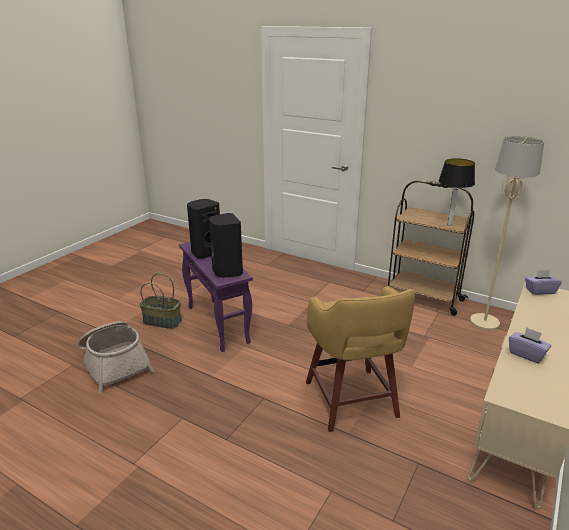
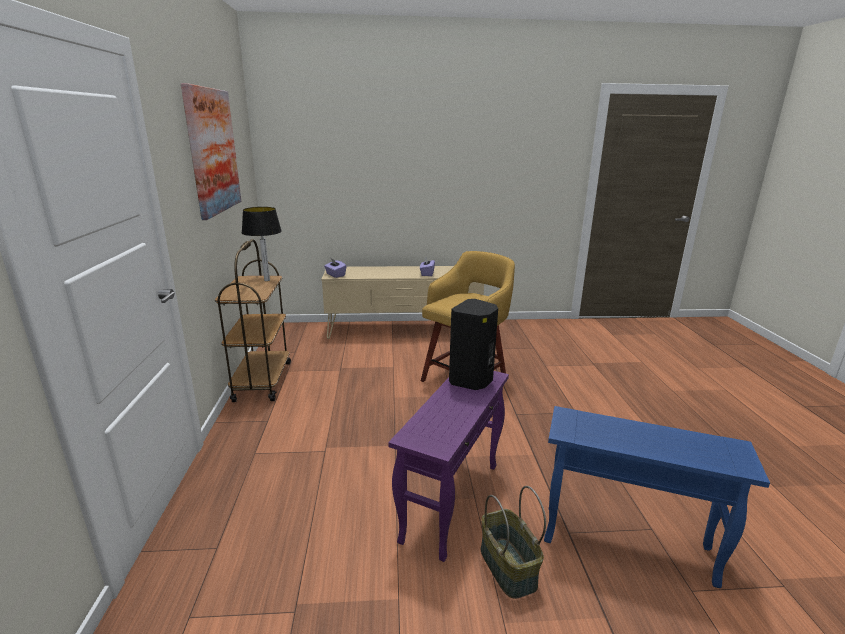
camera: 125 degrees left, 5 degrees down
basket [78,321,155,393] -> blue side table [544,406,770,588]
black speaker [187,199,220,259] -> none
beige floor lamp [470,136,544,331] -> none
none -> picture [181,83,241,220]

